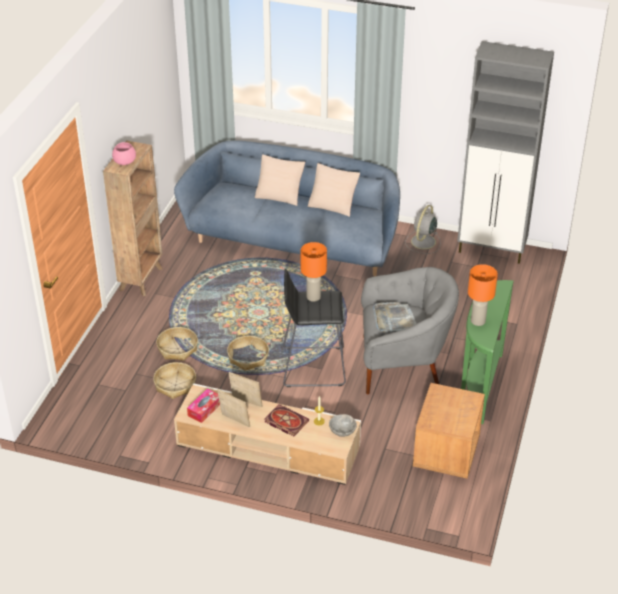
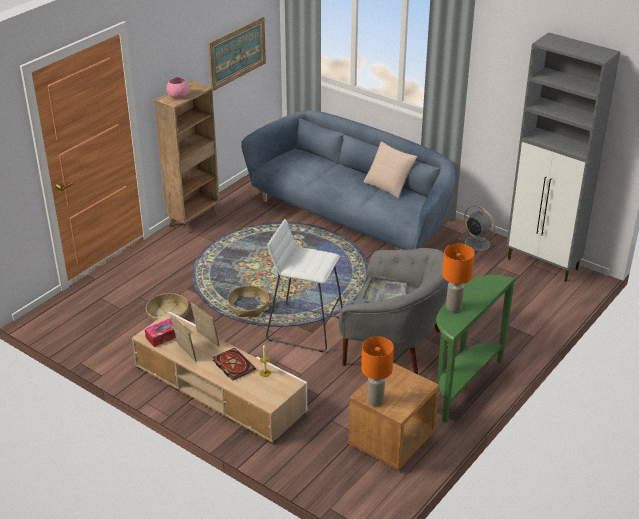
camera: 20 degrees right, 5 degrees down
basket [156,327,198,361] -> none
beige pillow [255,154,305,206] -> none
black stool [283,269,346,387] -> white stool [266,219,343,352]
orange table lamp [301,242,327,302] -> orange table lamp moved to [361,336,394,406]
grey bowl [329,414,357,437] -> none
grey fan [405,205,440,254] -> grey fan turned 90 degrees clockwise [457,205,496,254]
none -> picture [208,17,266,91]

